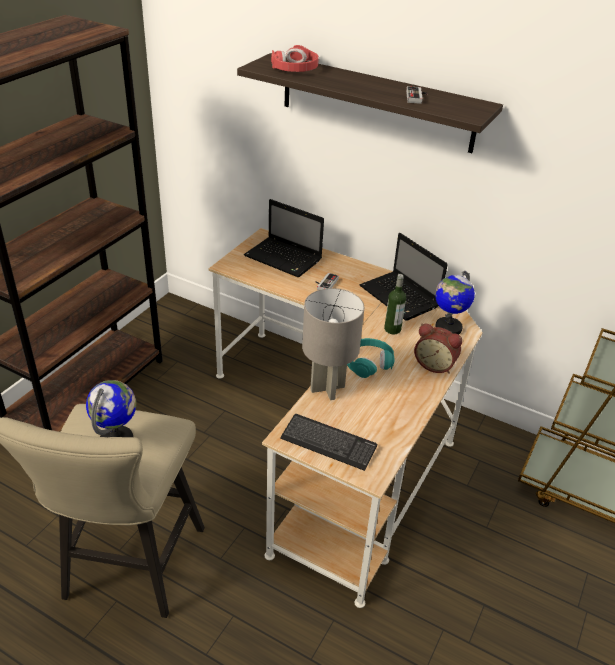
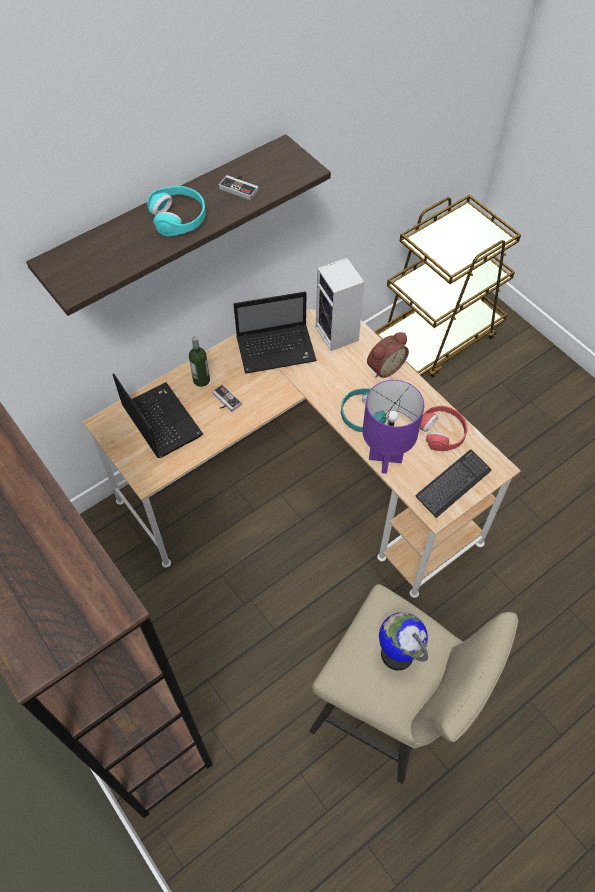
camera: 65 degrees left, 20 degrees up
laptop [244,199,324,277] -> laptop turned 90 degrees counterclockwise [113,373,203,458]
red headphones [271,45,319,72] -> red headphones moved to [420,406,468,451]
grey table lamp [302,288,364,400] -> purple table lamp [363,380,424,474]
bottle [384,274,406,334] -> bottle moved to [189,337,210,387]
globe [435,271,475,335] -> speaker [316,258,364,351]
none -> turquoise headphones [147,186,206,237]

